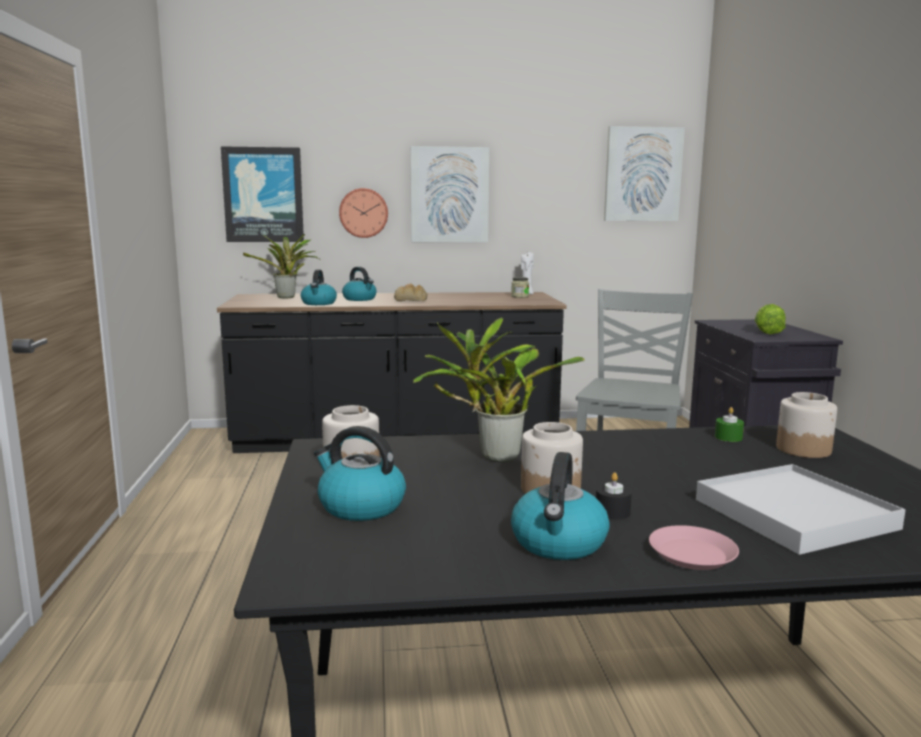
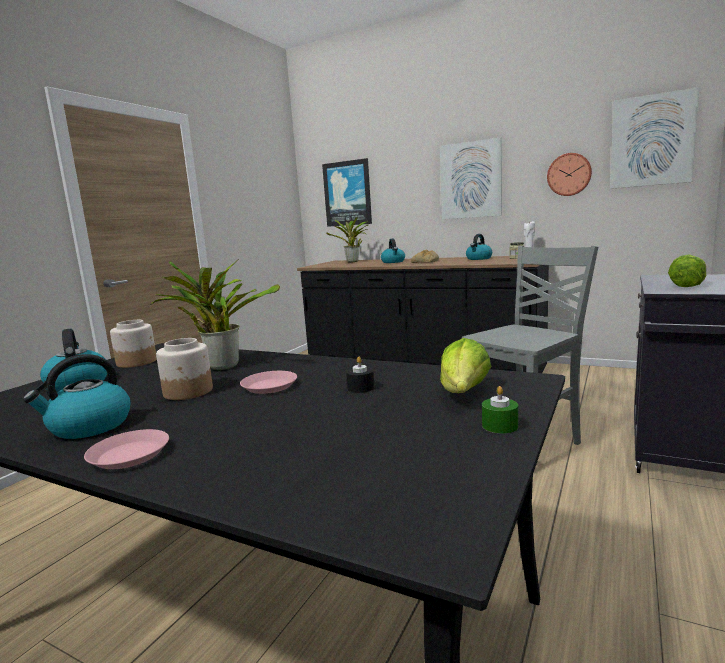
camera: 35 degrees right, 0 degrees up
kettle [301,269,337,305] -> kettle moved to [466,234,492,260]
wall clock [339,188,388,238] -> wall clock moved to [547,153,592,196]
black candle [596,472,632,520] -> black candle moved to [346,357,375,393]
white tray [696,464,906,555] -> none
green candle [715,407,744,442] -> green candle moved to [482,386,518,433]
jar [776,392,837,458] -> lettuce [440,338,491,393]
none -> pink plate [240,371,297,394]

